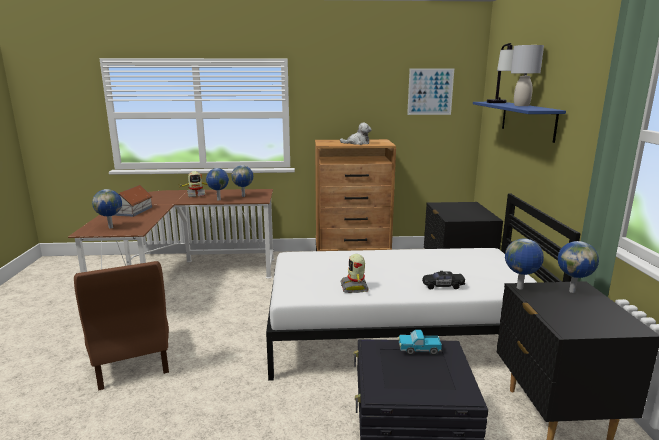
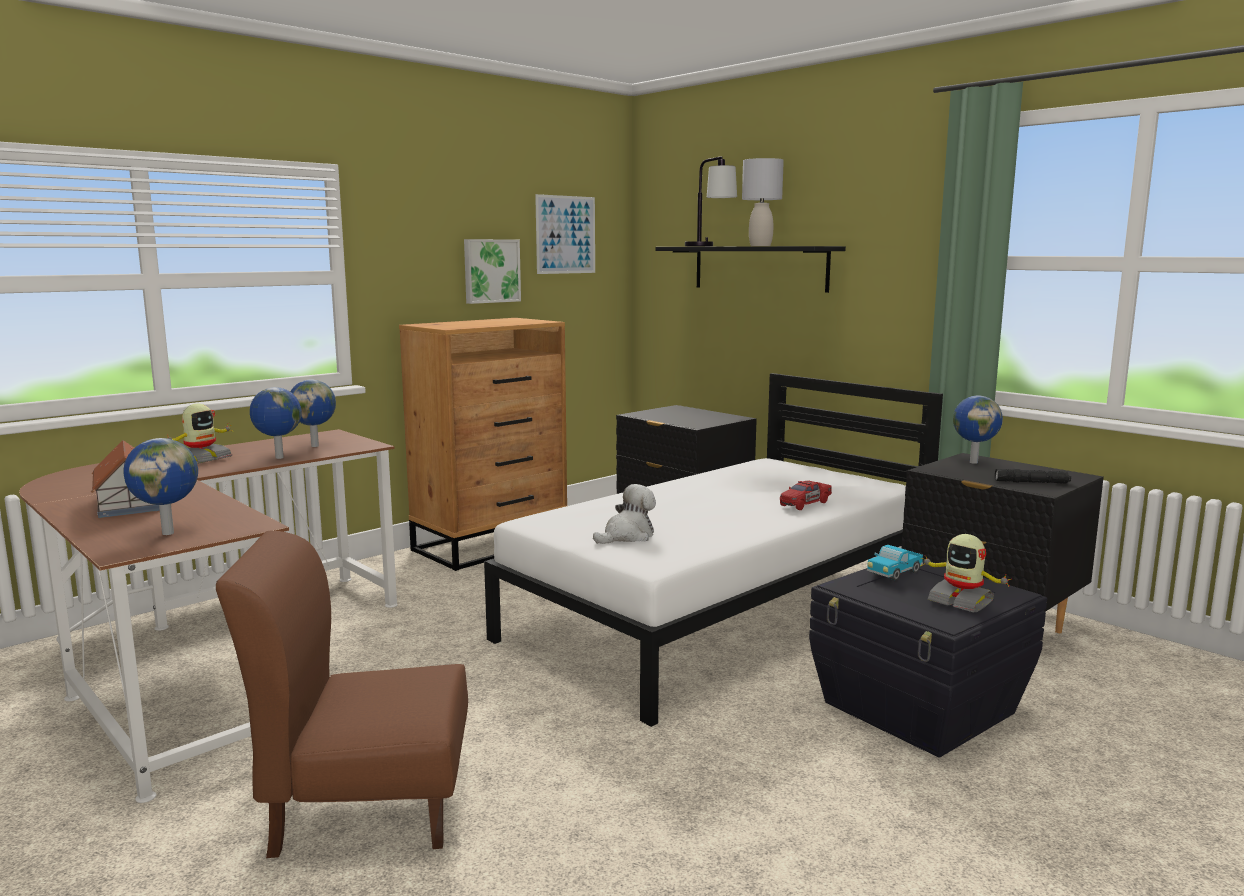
camera: 40 degrees left, 5 degrees down
brown chair [74,261,169,391] -> brown chair turned 150 degrees clockwise [216,531,468,858]
plush toy [340,123,372,145] -> plush toy moved to [593,484,656,544]
toy robot [341,254,369,293] -> toy robot moved to [921,534,1011,612]
black toy car [422,271,465,289] -> red toy car [780,481,832,510]
blue shelf [473,102,566,143] -> black shelf [655,246,846,293]
globe [505,239,544,289] -> none
none -> picture [464,239,521,304]
none -> black flashlight [995,469,1071,484]

